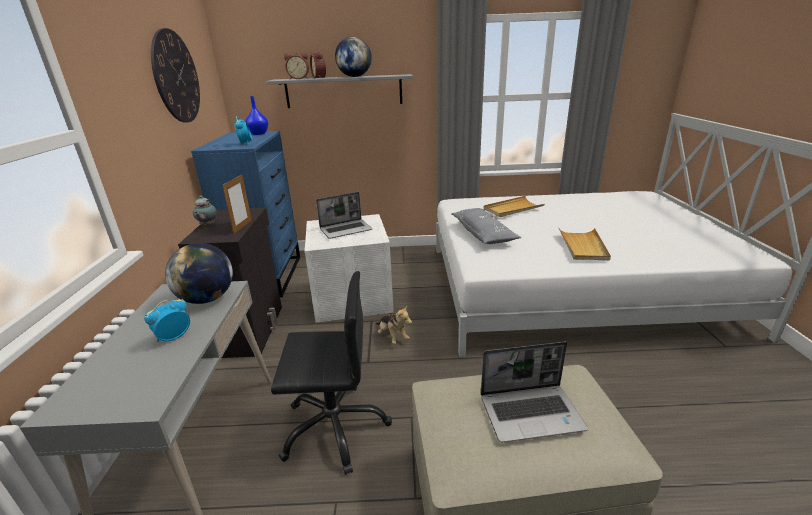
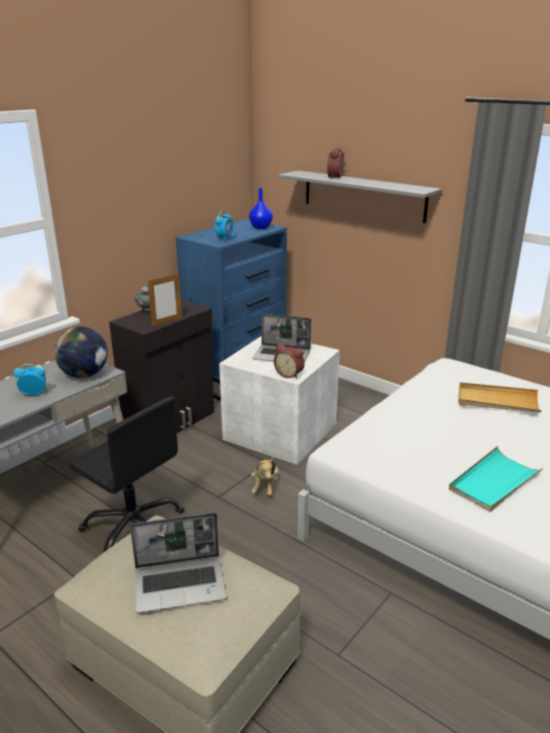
camera: 40 degrees right, 0 degrees up
wall clock [151,28,200,123] -> none
alarm clock [284,52,309,79] -> alarm clock moved to [274,344,305,379]
globe [335,37,372,77] -> none
grey pillow [451,208,521,244] -> none
laptop [481,342,588,442] -> laptop turned 45 degrees counterclockwise [130,513,226,613]
beige tray [559,228,611,261] -> turquoise tray [449,446,544,512]

